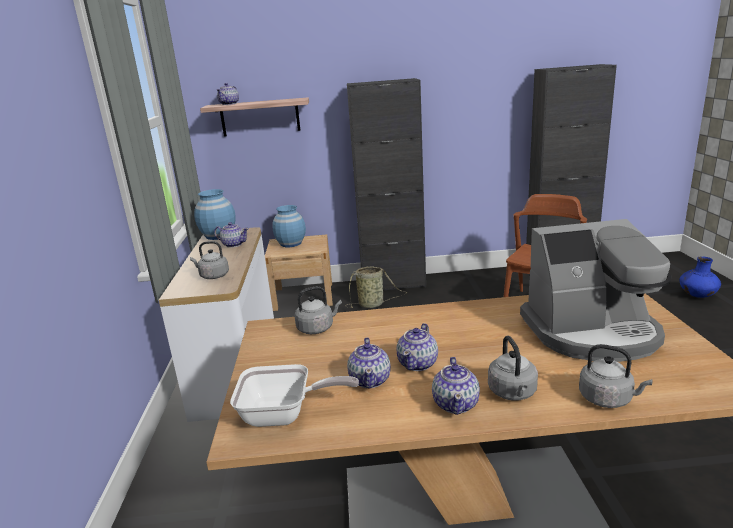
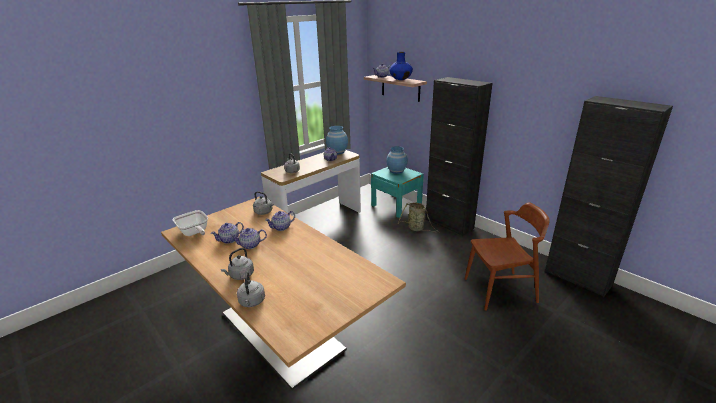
camera: 50 degrees right, 5 degrees up
beige nightstand [265,234,333,311] -> turquoise nightstand [371,167,424,218]
teapot [432,357,480,415] -> teapot moved to [265,211,295,231]
coffee machine [520,219,672,362] -> none
blue vase [679,256,721,298] -> blue vase moved to [389,52,413,80]

